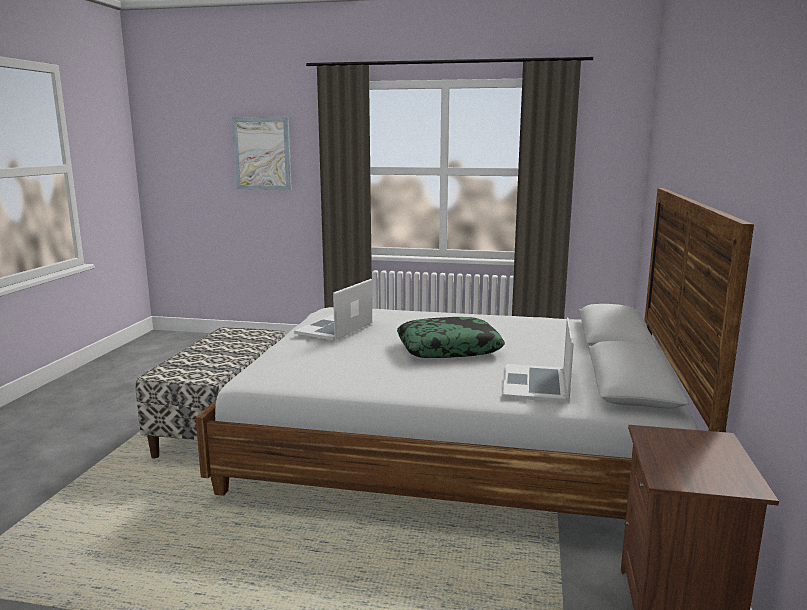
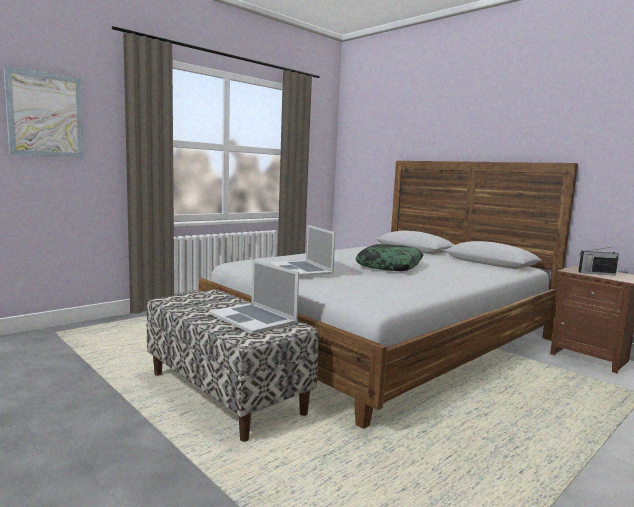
camera: 55 degrees left, 5 degrees down
laptop [502,318,574,402] -> laptop moved to [209,259,299,334]
none -> radio [578,247,619,276]

